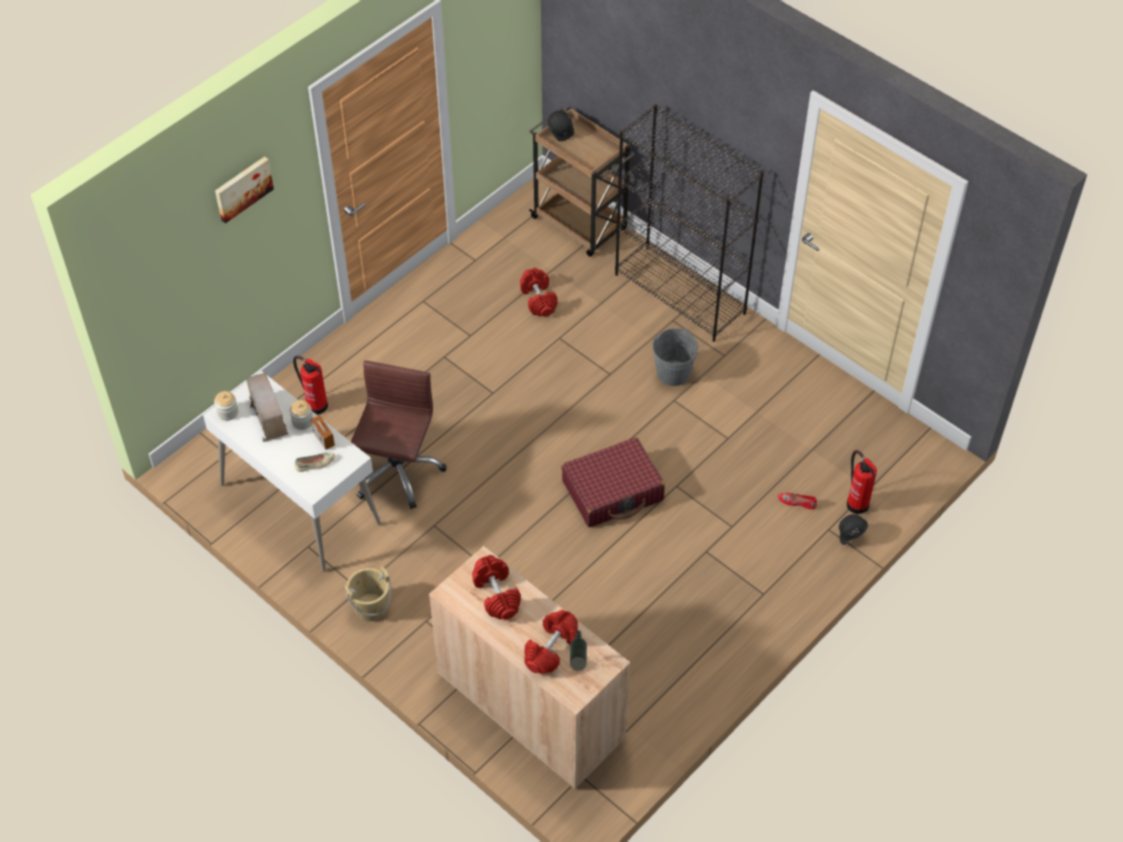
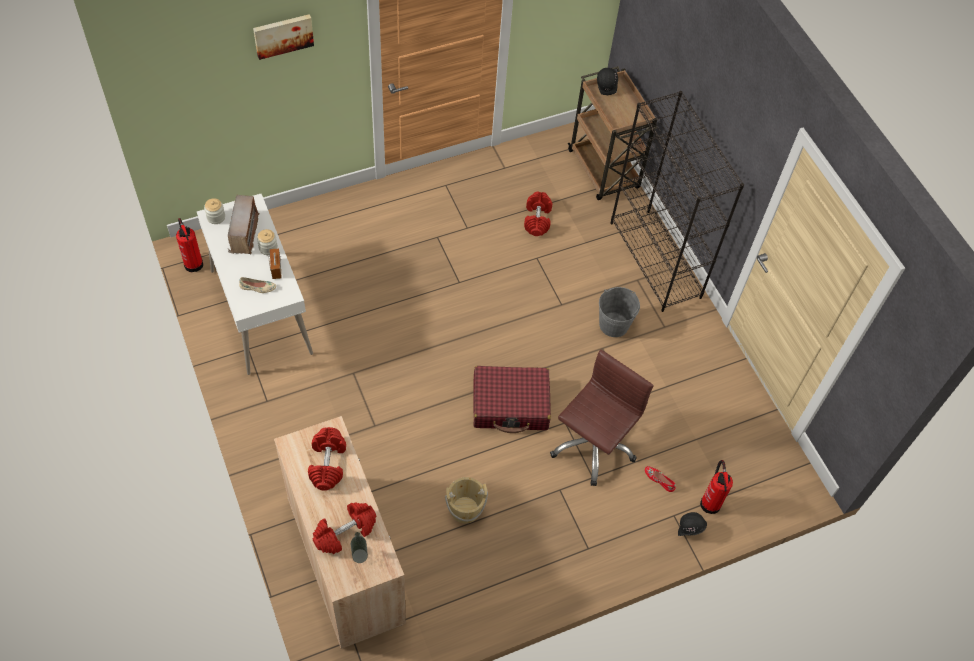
camera: 20 degrees right, 5 degrees up
fire extinguisher [293,356,328,415] -> fire extinguisher moved to [176,218,203,272]
beige bucket [345,566,391,621] -> beige bucket moved to [445,477,488,524]
brown office chair [351,360,446,509] -> brown office chair moved to [550,349,653,486]

